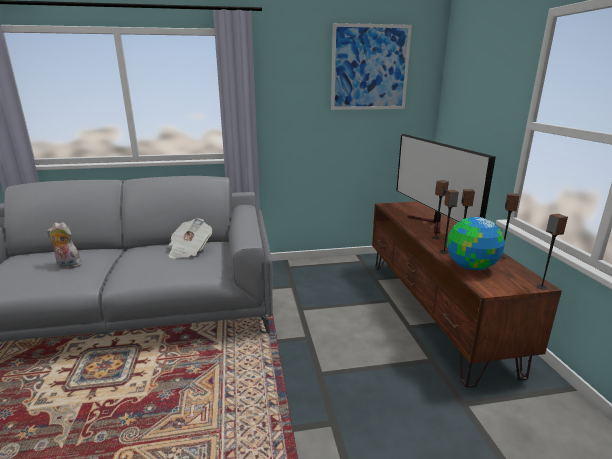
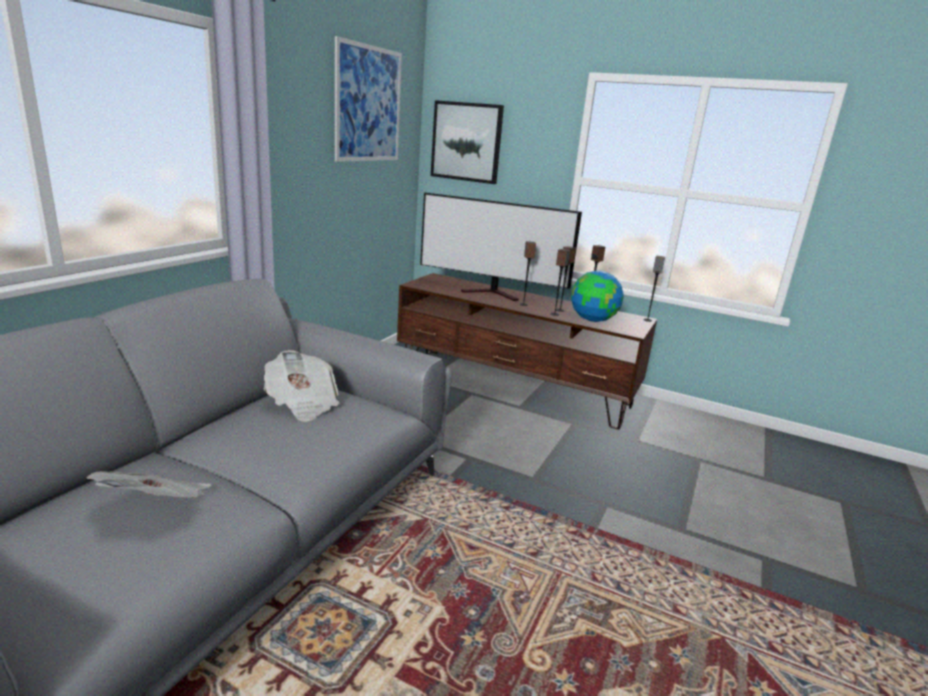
camera: 55 degrees left, 0 degrees up
plush toy [47,222,82,268] -> newspaper [87,471,211,498]
none -> picture [431,100,504,184]

